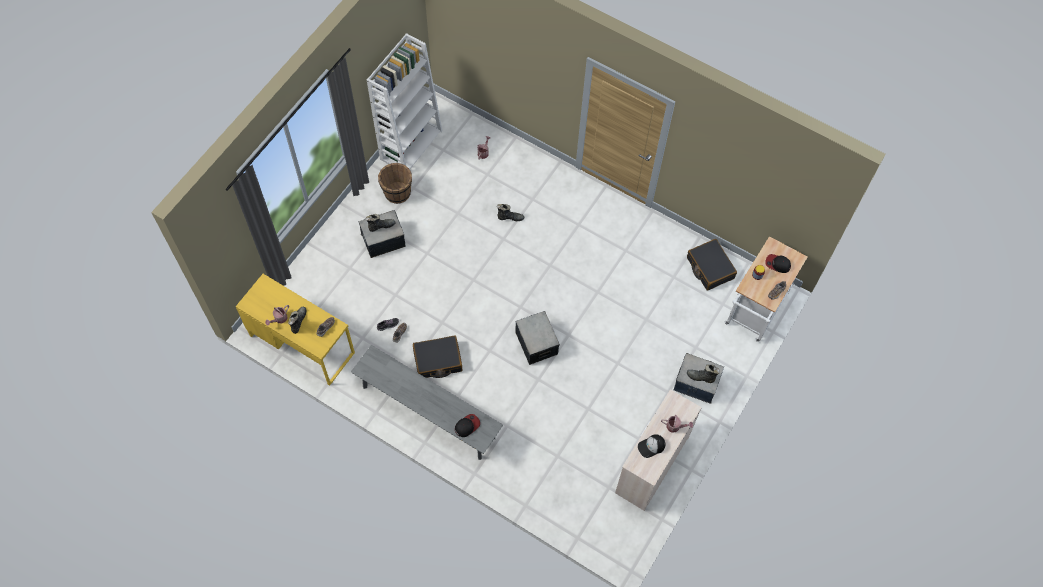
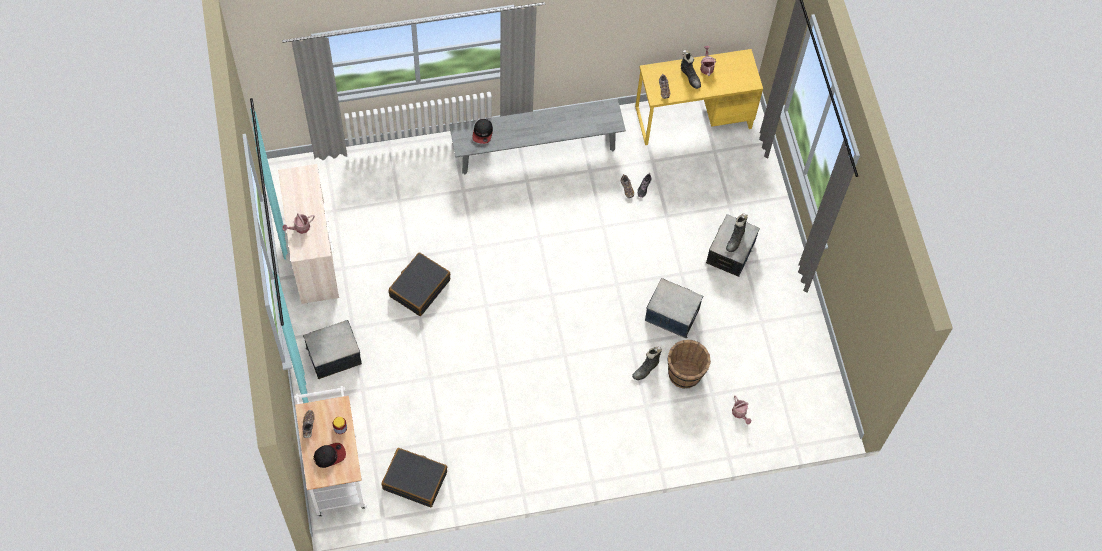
camera: 135 degrees right, 0 degrees up
white bookcase [367,33,442,169] -> none
brown bucket [378,163,412,204] -> brown bucket moved to [668,340,711,388]
black suitcase [413,335,463,378] -> black suitcase moved to [389,252,450,316]
storage box [515,311,560,365] -> storage box moved to [645,278,703,338]
cap [638,434,665,458] -> none
black boot [687,365,720,383] -> none

